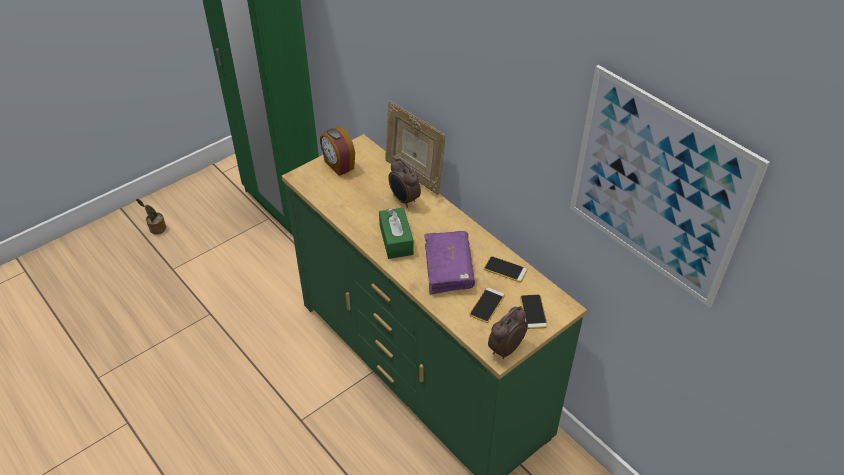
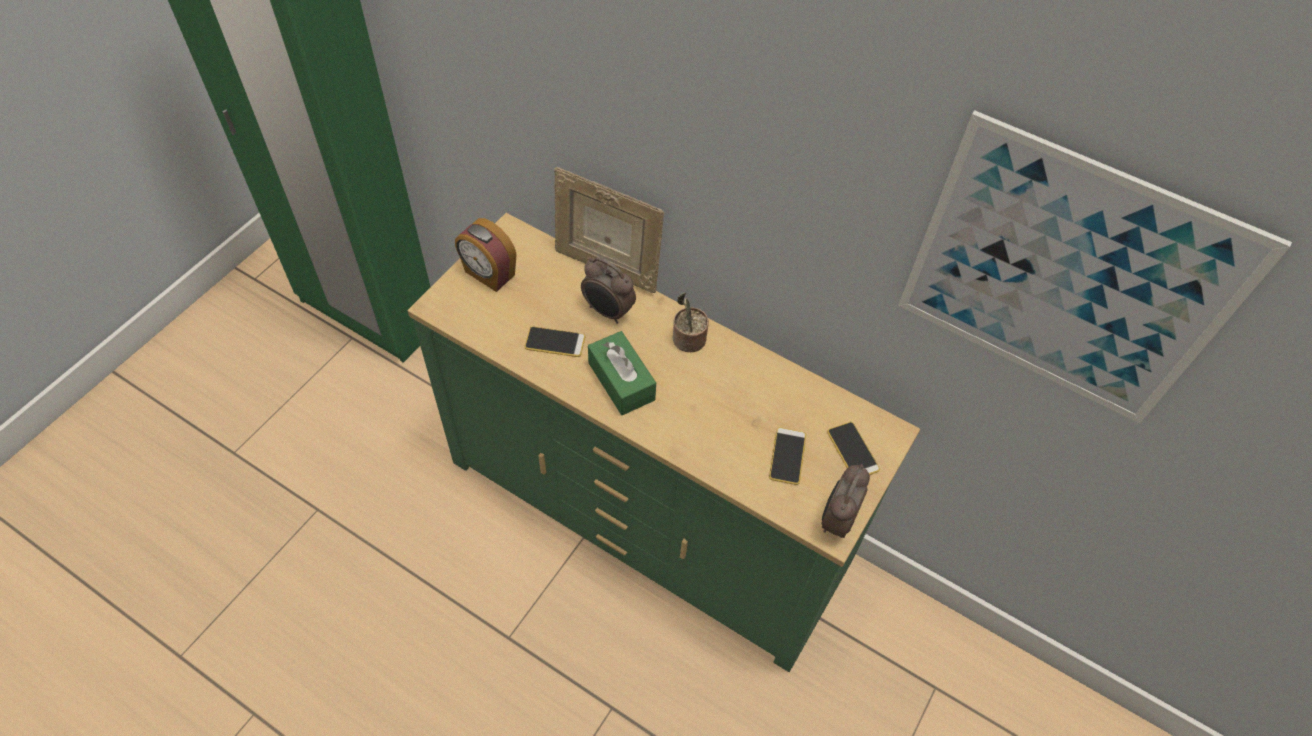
camera: 20 degrees left, 10 degrees up
potted plant [136,199,166,234] -> potted plant moved to [673,292,709,352]
purple book [424,231,475,294] -> none
phone [484,256,528,282] -> phone moved to [524,326,585,357]

